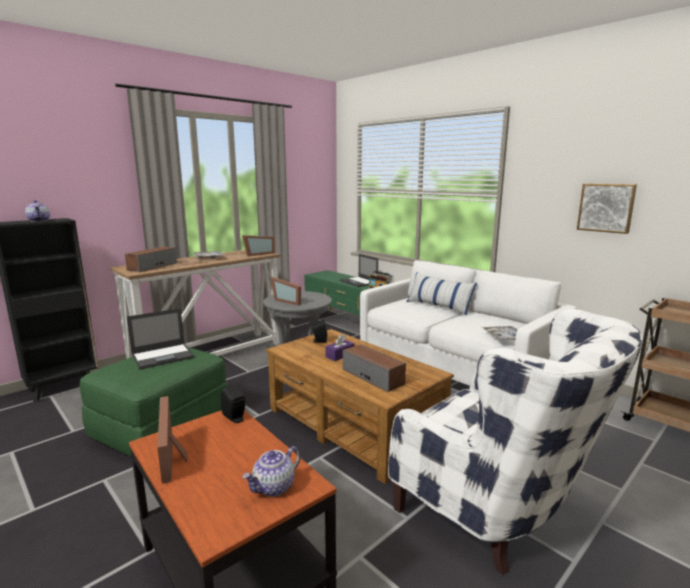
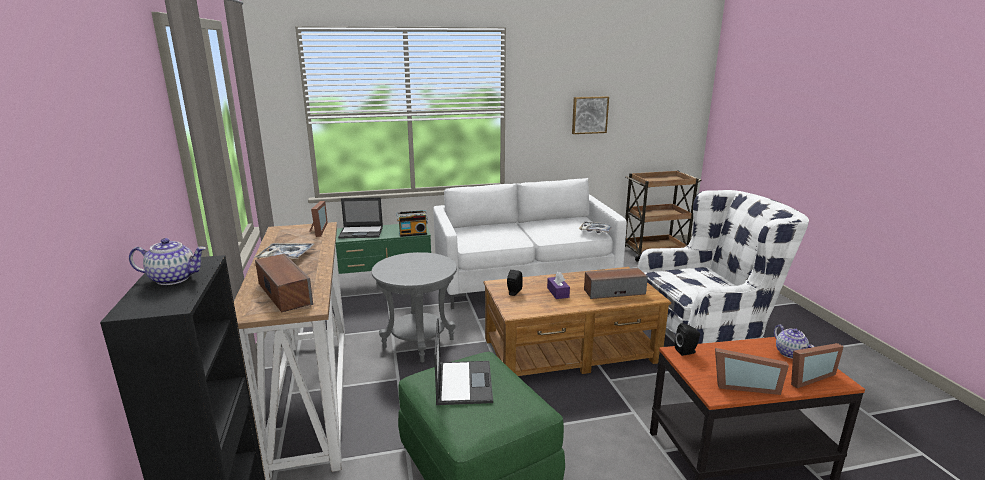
camera: 60 degrees left, 5 degrees up
picture frame [271,277,301,305] -> picture frame moved to [791,343,844,388]
pillow [407,272,477,315] -> none

